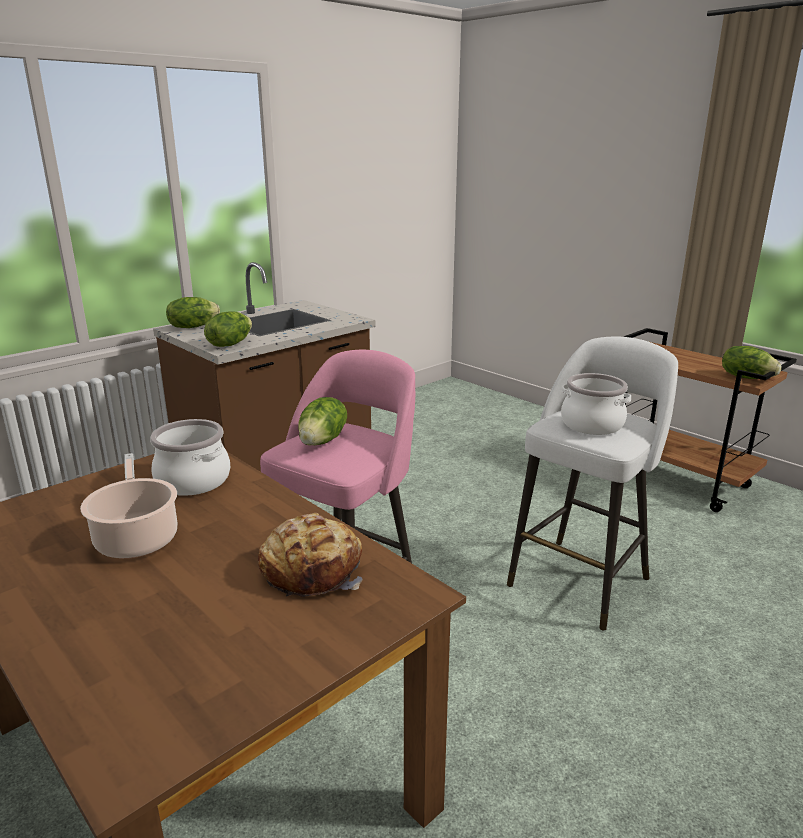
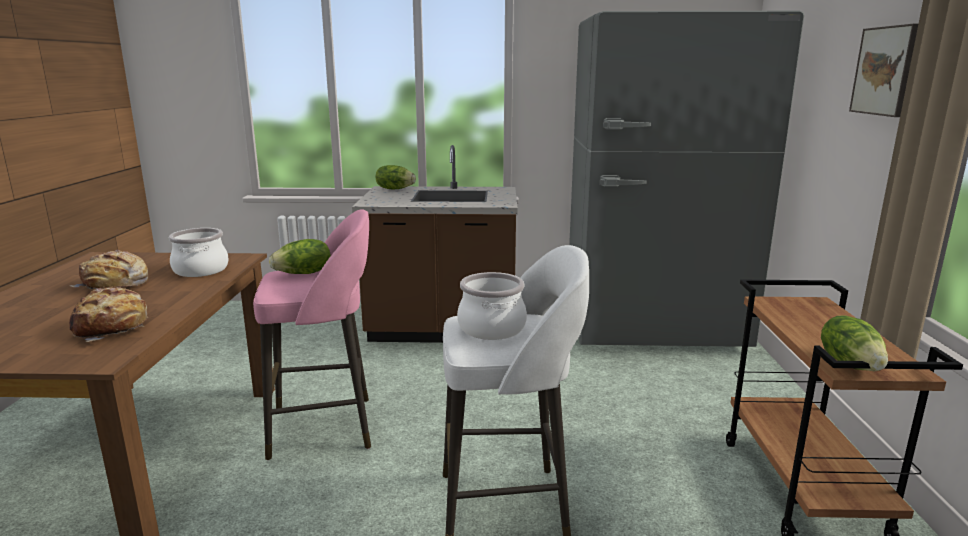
camera: 45 degrees right, 5 degrees down
cooking pot [80,453,178,559] -> bread [70,249,148,289]
lettuce [204,311,252,347] -> none
none -> grey fridge [569,11,804,347]
none -> picture [849,24,918,117]

